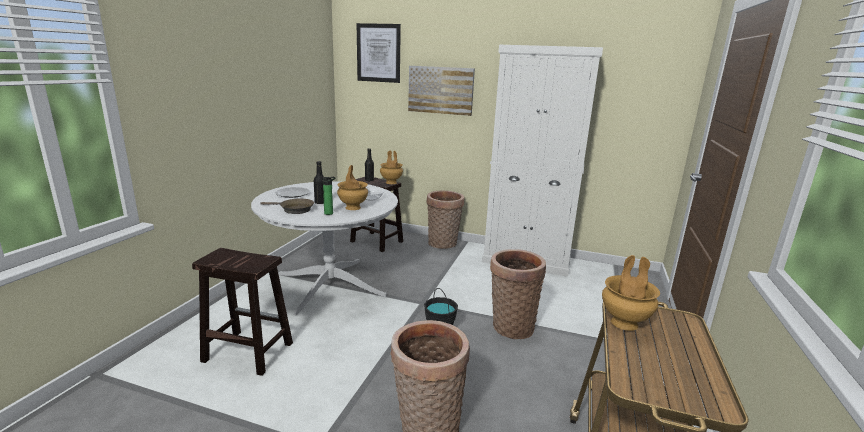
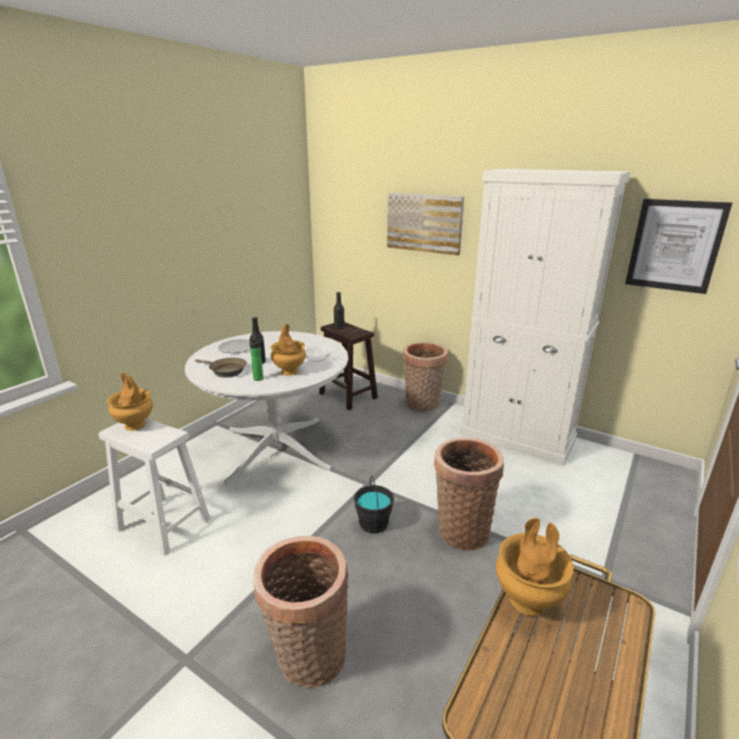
camera: 15 degrees right, 5 degrees up
brown stool [192,248,293,376] -> white stool [98,418,210,556]
picture [357,23,401,83] -> picture moved to [625,199,732,294]
brown vase [380,150,403,184] -> brown vase moved to [107,373,153,431]

